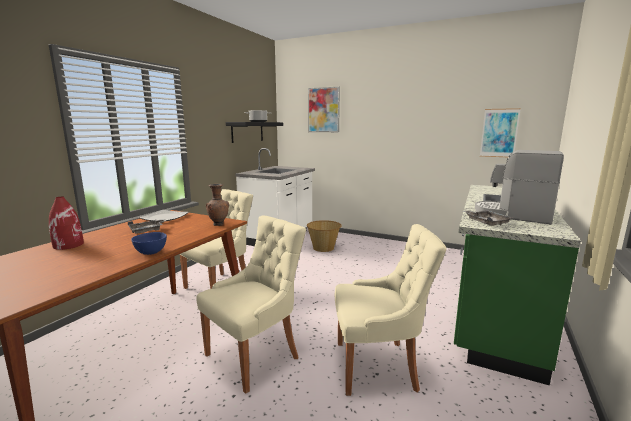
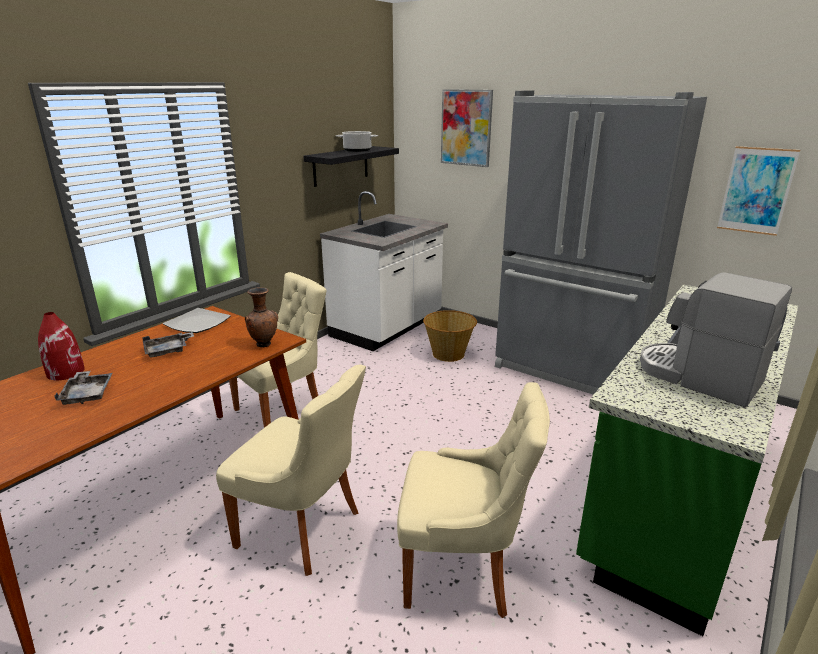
camera: 10 degrees right, 10 degrees up
blue bowl [131,232,167,255] -> none
beige chair [196,215,306,394] -> beige chair turned 60 degrees clockwise [216,364,366,576]
grey tray [463,210,512,226] -> grey tray moved to [54,371,113,405]
none -> grey fridge [495,90,707,395]

